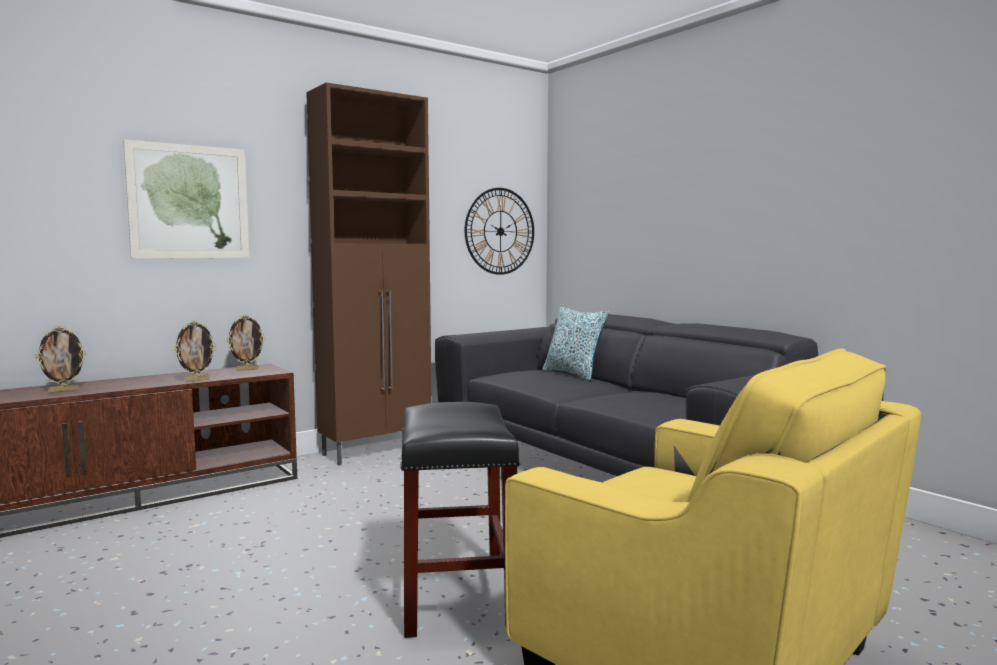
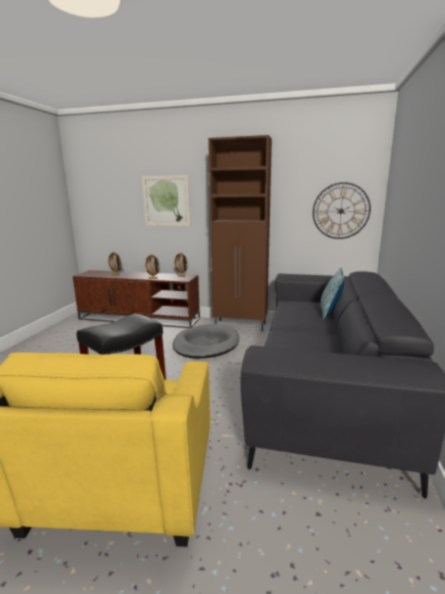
camera: 50 degrees right, 10 degrees up
none -> grey dog bed [173,324,239,359]

